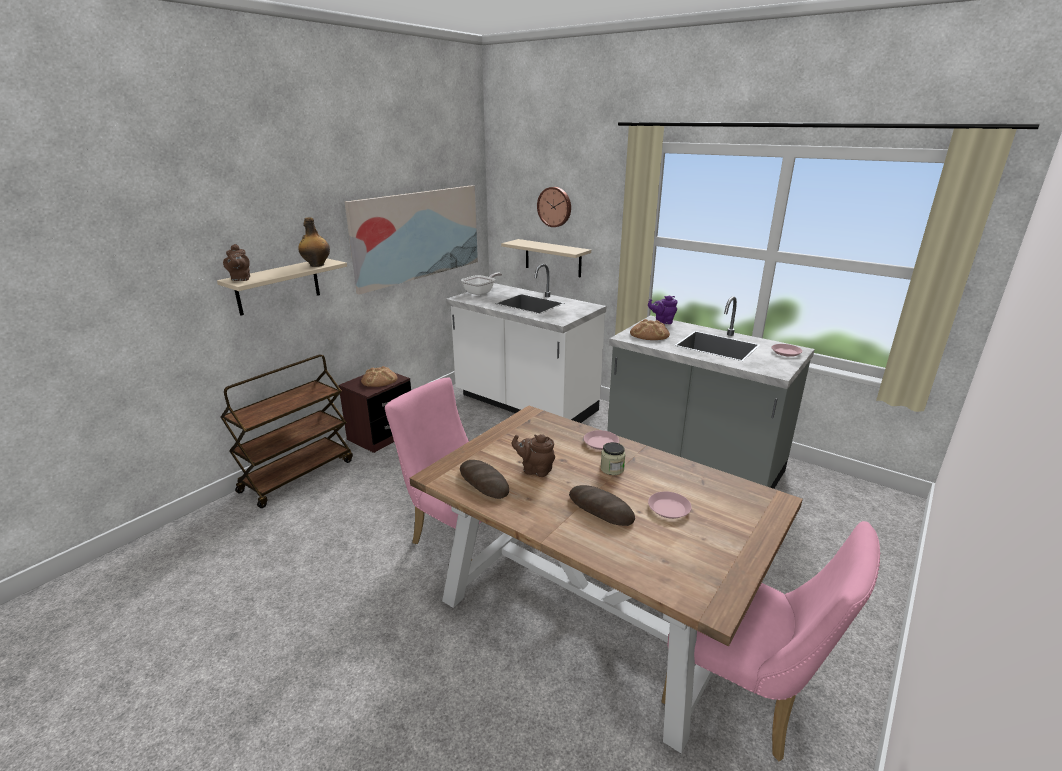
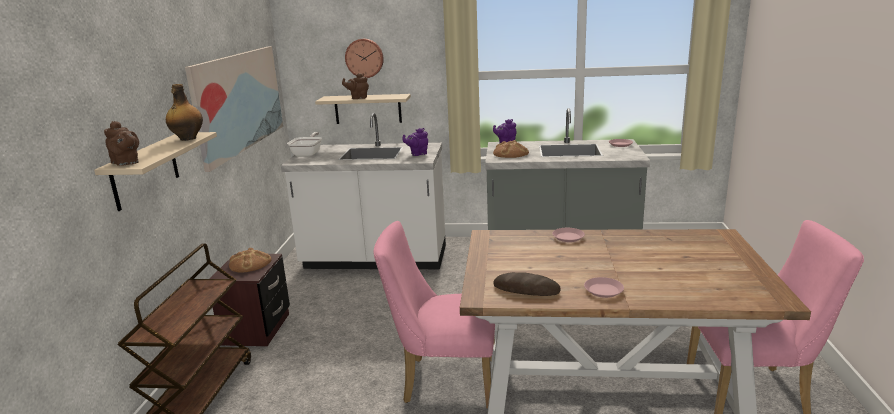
camera: 30 degrees left, 5 degrees down
brown teapot [512,434,555,477] -> brown teapot moved to [342,73,369,99]
bread [569,485,635,526] -> none
jar [600,442,625,475] -> none
pink plate [648,491,692,519] -> pink plate moved to [584,277,624,298]
none -> purple teapot [403,128,428,156]

